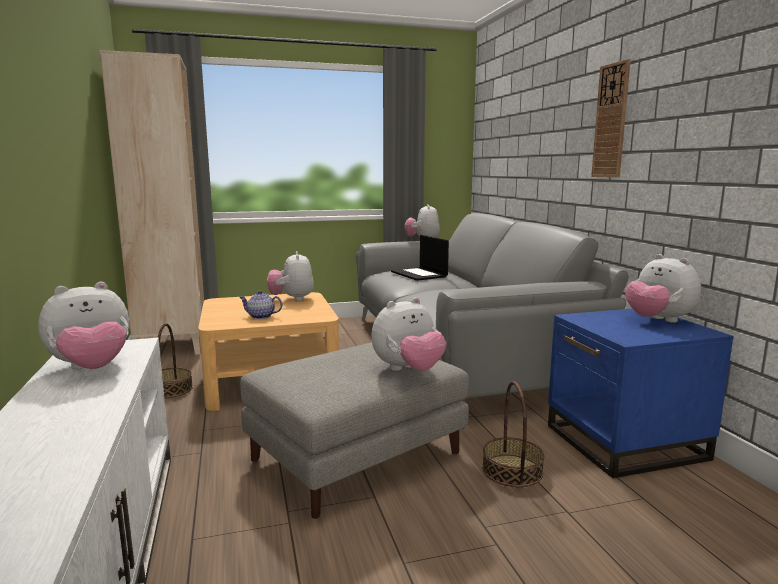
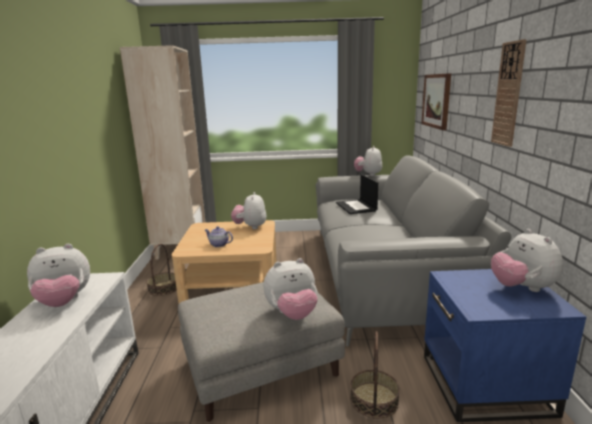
camera: 15 degrees right, 5 degrees up
none -> picture [421,73,451,130]

